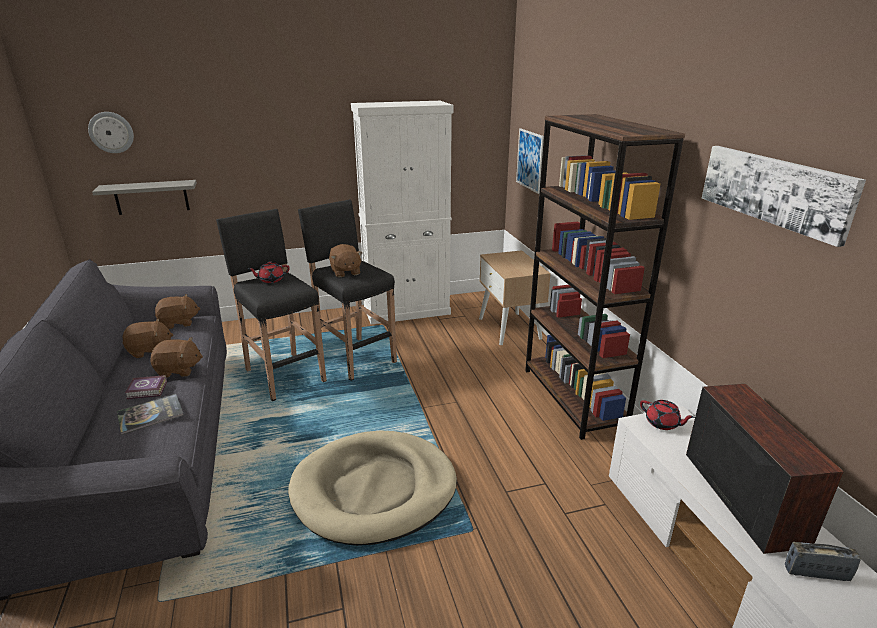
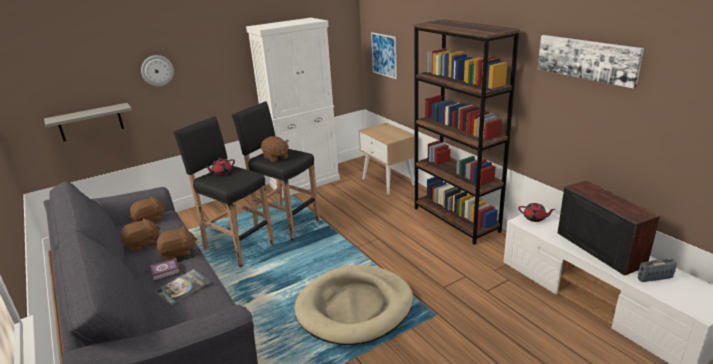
camera: 15 degrees left, 0 degrees up
wall clock [88,112,134,153] -> wall clock moved to [141,55,174,86]

